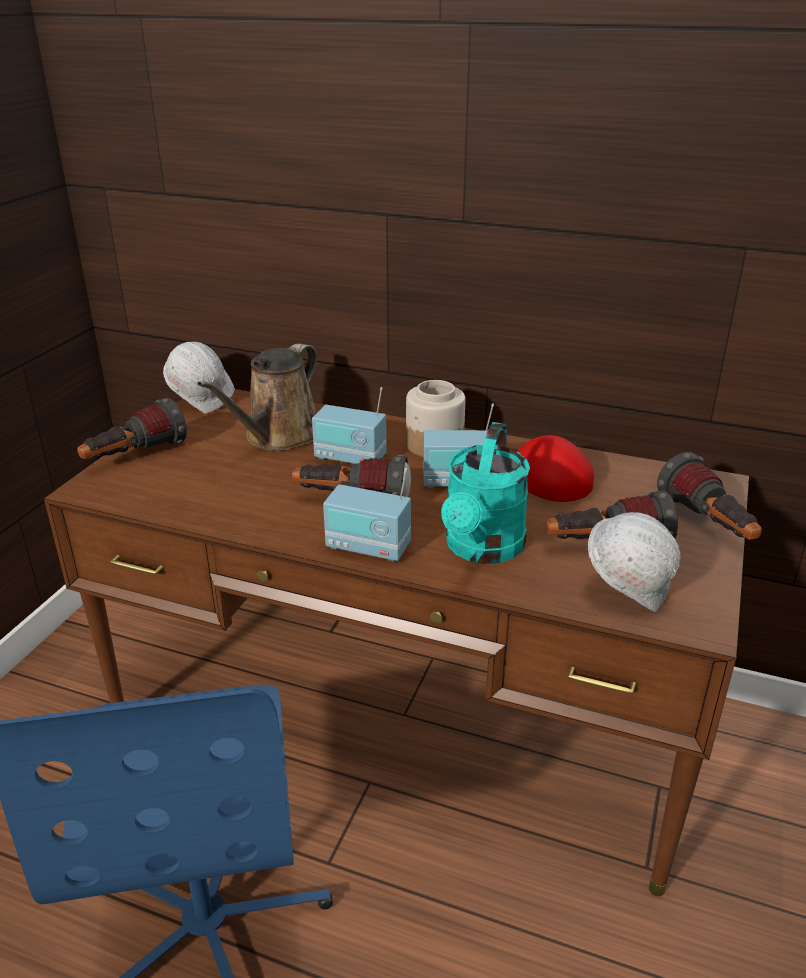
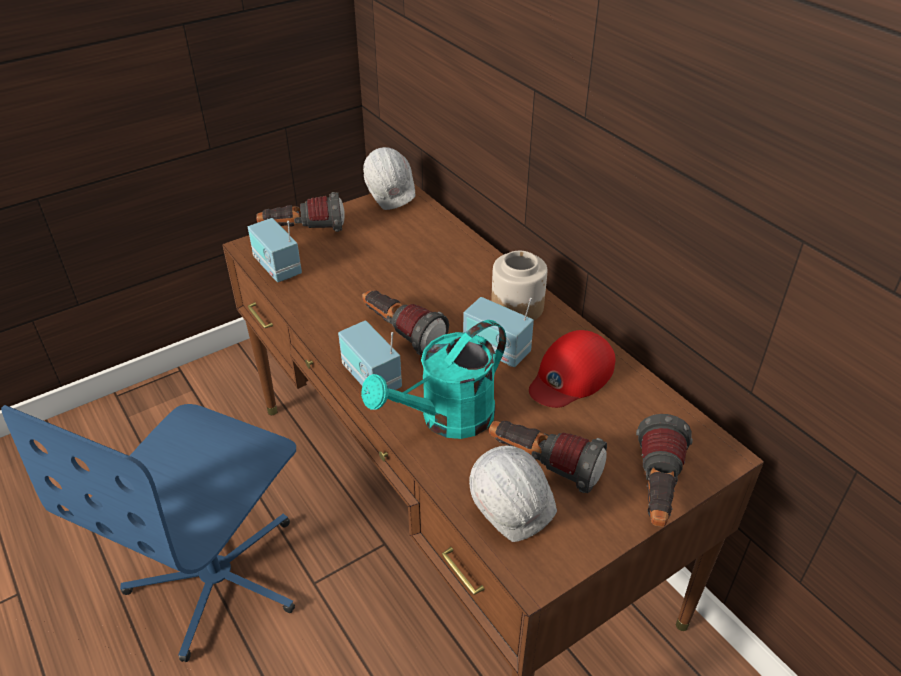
camera: 35 degrees right, 10 degrees up
brown watering can [197,344,317,451] -> none
radio [312,387,387,464] -> radio moved to [248,218,302,282]
red cap [510,435,594,502] -> red cap turned 135 degrees counterclockwise [529,330,615,408]

